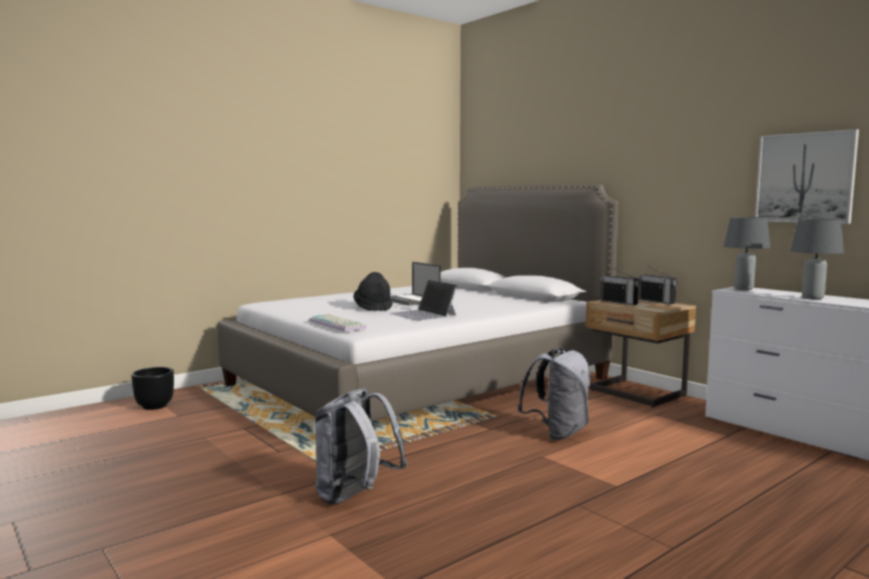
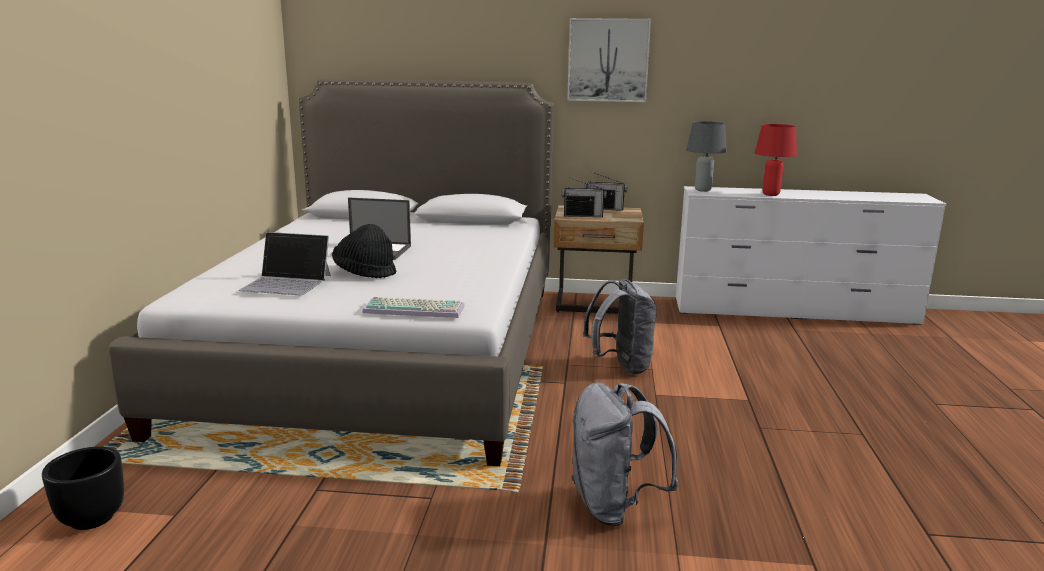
camera: 45 degrees left, 10 degrees up
laptop [391,280,457,321] -> laptop moved to [239,232,331,295]
picture [755,129,859,224] -> picture moved to [567,18,651,102]
grey table lamp [790,219,844,300] -> red table lamp [755,124,797,196]

